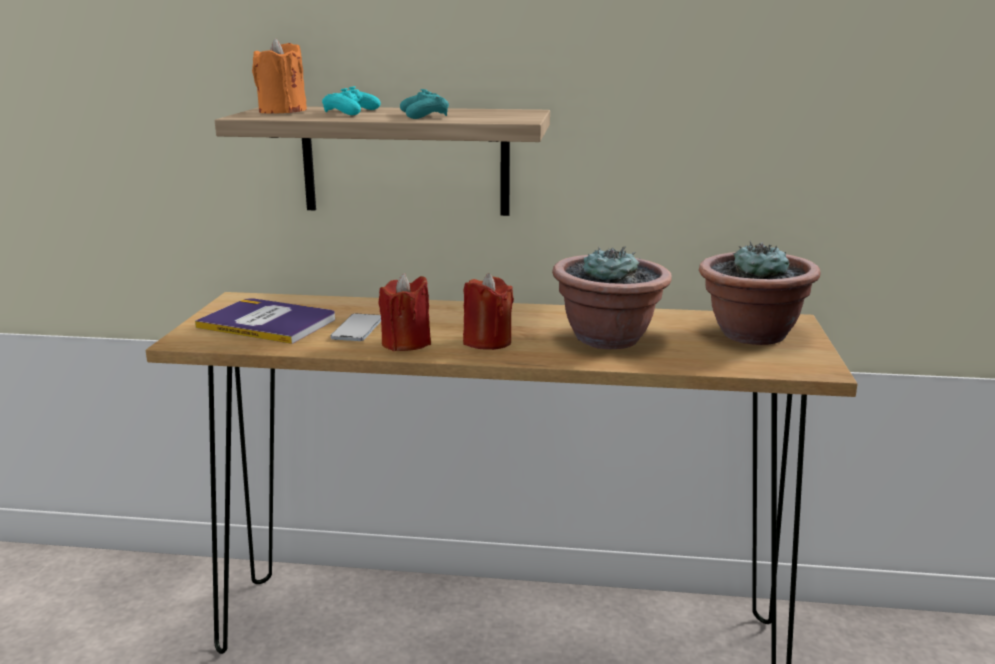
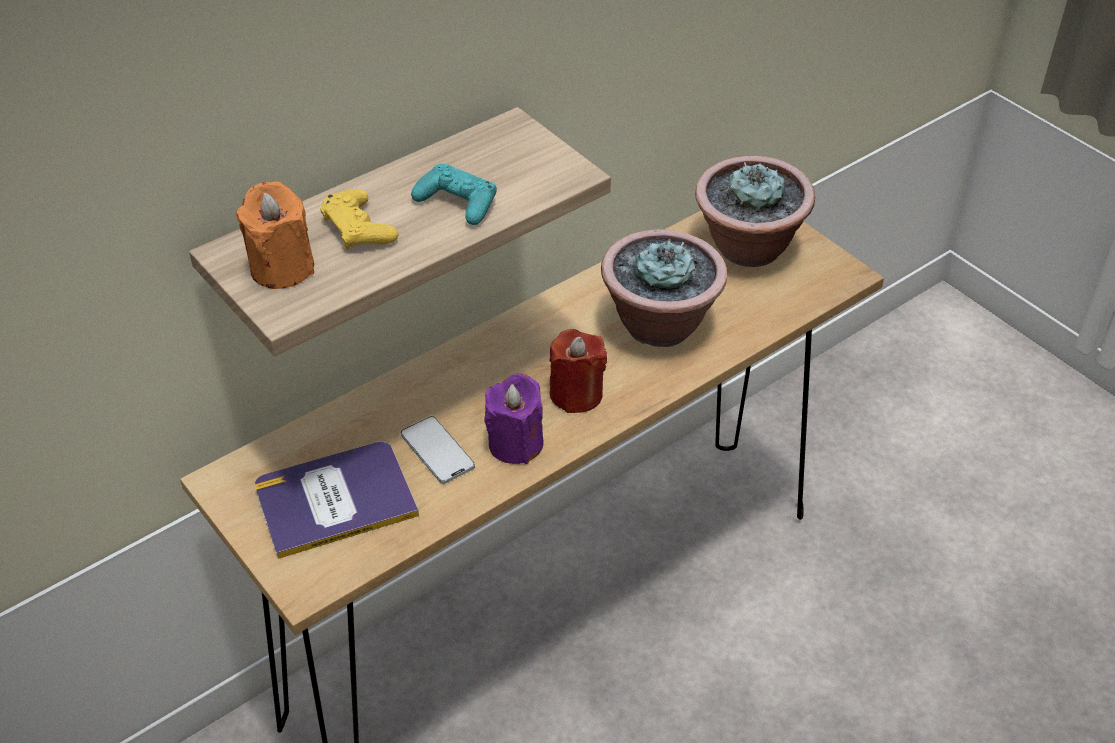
camera: 45 degrees left, 25 degrees up
turquoise game controller [322,86,381,115] -> yellow game controller [320,189,399,250]
red candle [379,273,431,351] -> purple candle [484,374,544,464]

